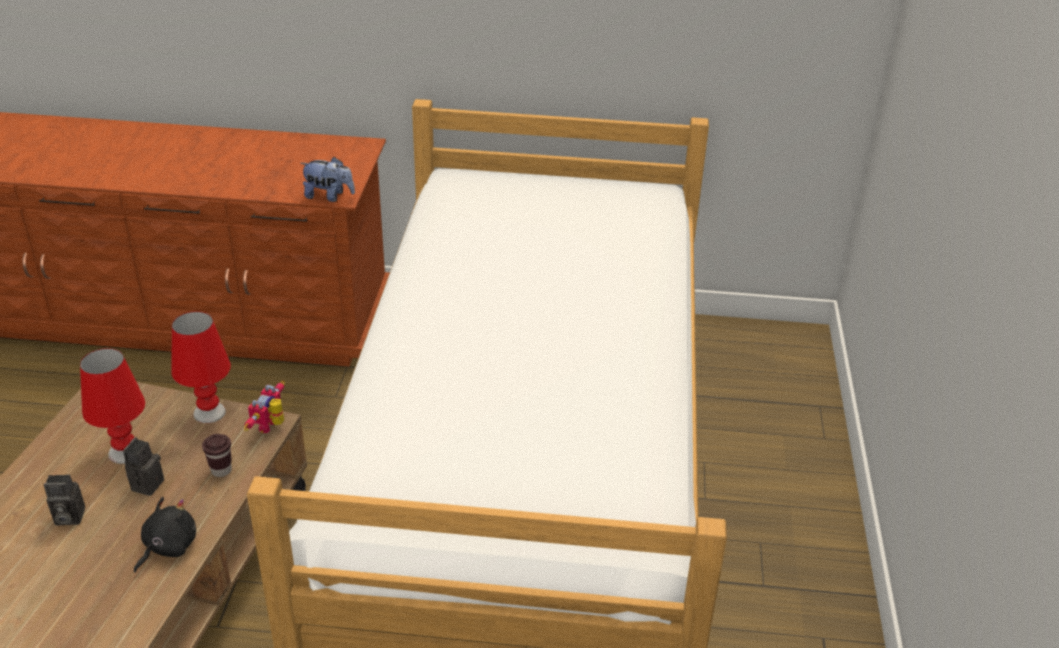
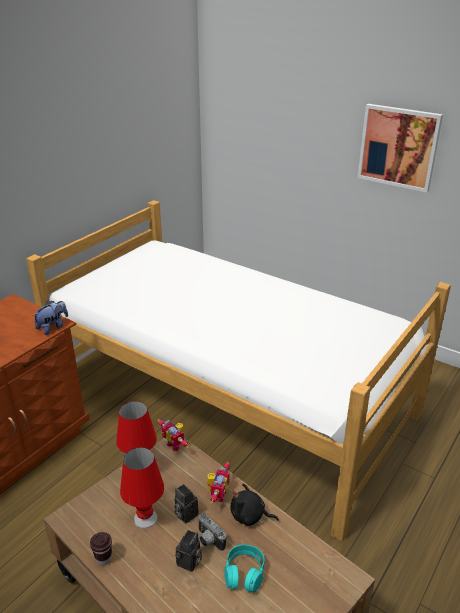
camera: 60 degrees left, 5 degrees down
black plush toy [134,497,196,573] -> black plush toy turned 45 degrees counterclockwise [230,484,279,526]
brown cup [202,434,232,477] -> brown cup moved to [90,532,112,566]
none -> camera [198,513,226,551]
none -> toy robot [207,461,230,505]
none -> turquoise headphones [224,545,265,592]
none -> picture [357,104,443,193]

